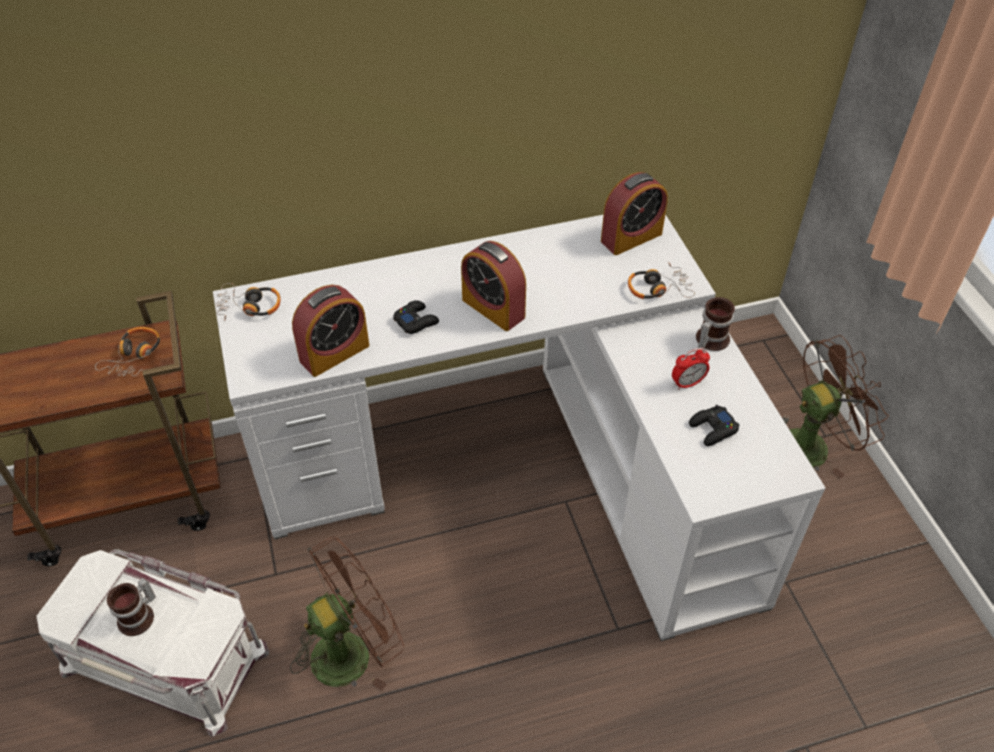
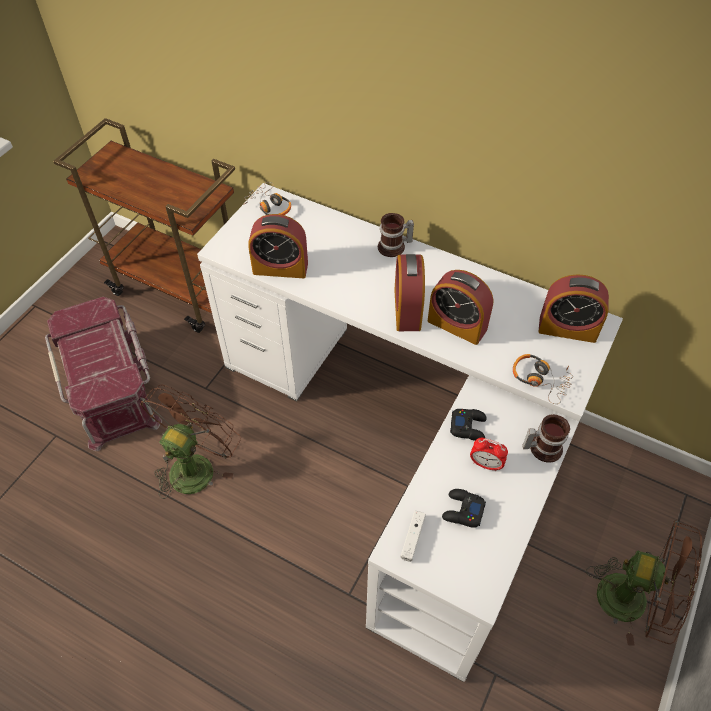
camera: 45 degrees right, 5 degrees up
white storage box [36,549,269,737] -> red storage box [45,297,162,451]
headphones [95,327,160,376] -> none
mug [107,578,156,636] -> mug moved to [378,213,414,257]
brown fan [290,537,404,691] -> brown fan turned 75 degrees counterclockwise [140,384,241,499]
black game controller [393,300,439,334] -> black game controller moved to [450,409,487,441]
none -> white game controller [401,511,426,562]
none -> alarm clock [428,270,493,345]

